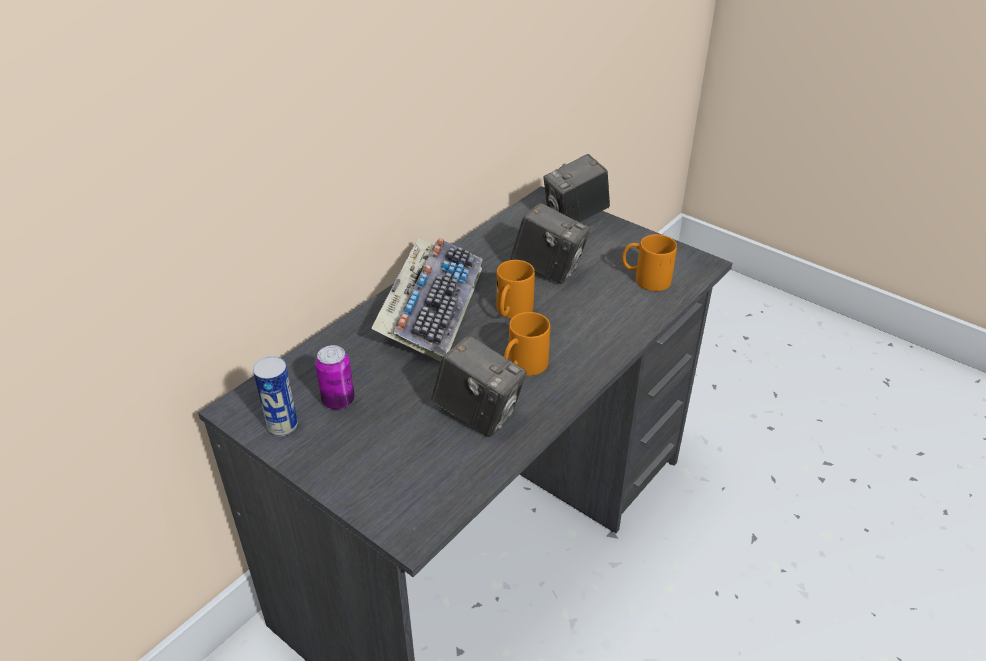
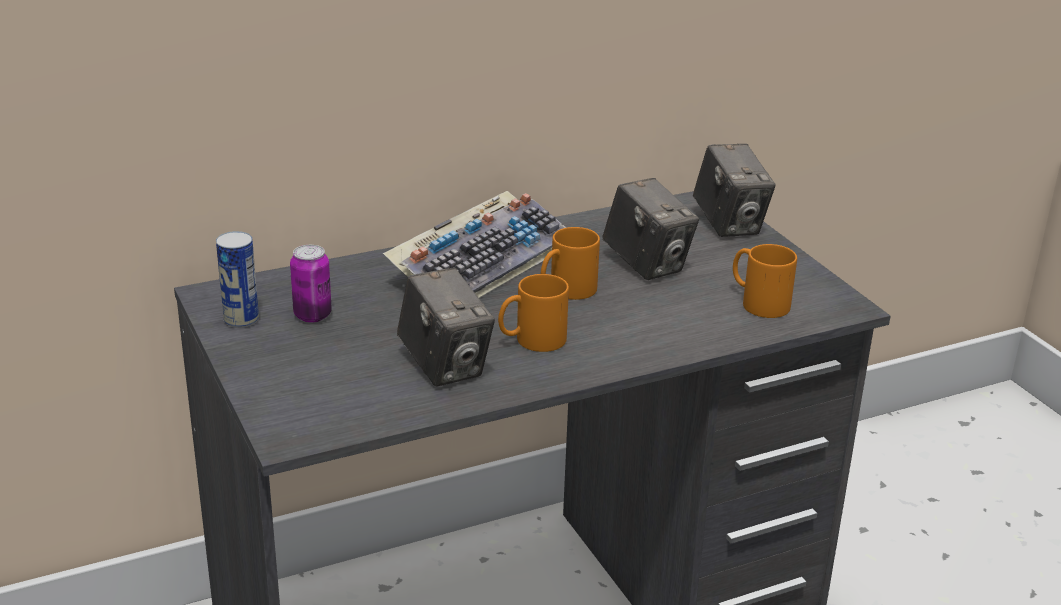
camera: 25 degrees right, 10 degrees down
camera [543,154,610,222] -> camera turned 105 degrees counterclockwise [692,144,776,237]

